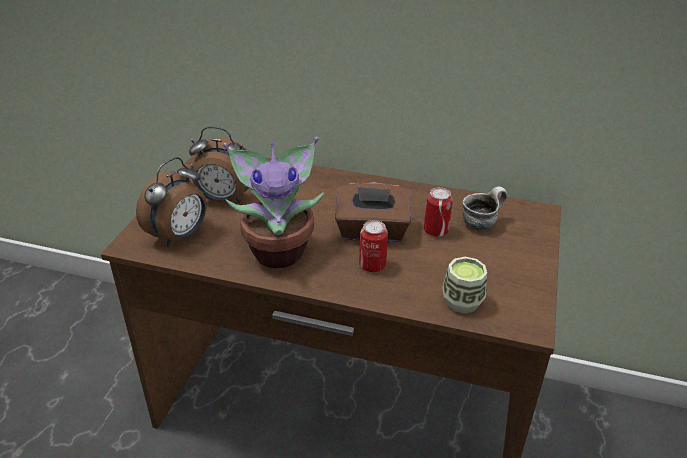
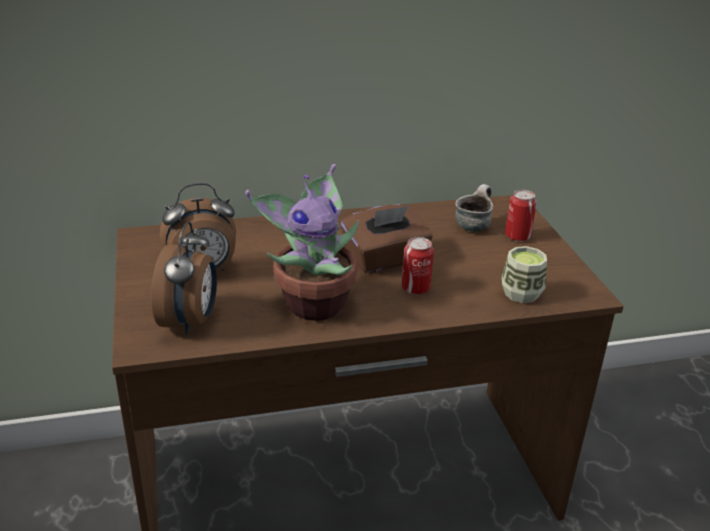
camera: 30 degrees left, 5 degrees down
can [424,187,453,237] -> can moved to [505,190,537,241]

